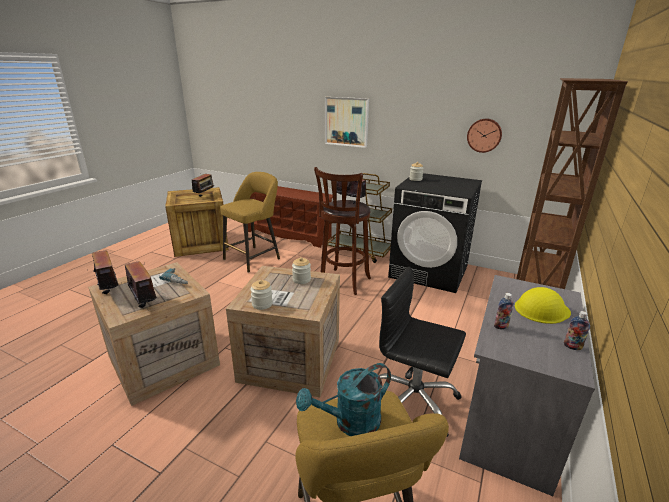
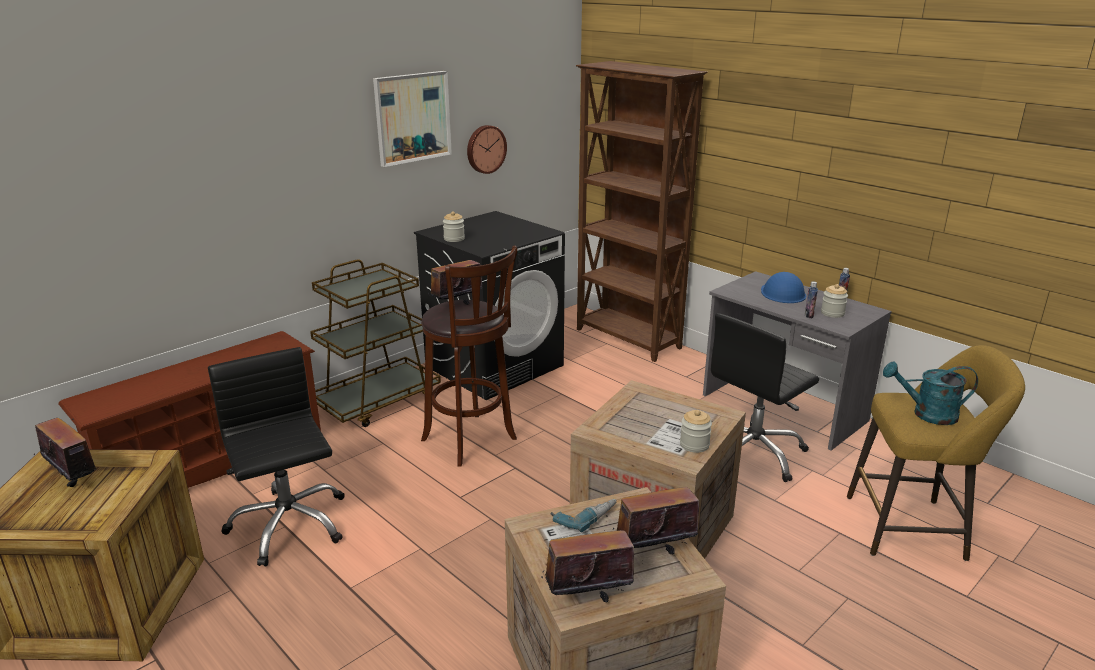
camera: 70 degrees left, 0 degrees up
yellow stool [220,172,280,273] -> black office chair [208,347,345,566]
jar [292,257,311,284] -> jar moved to [821,284,848,318]
turquoise watering can [296,363,391,436] -> turquoise watering can turned 105 degrees clockwise [883,361,978,425]
picture [325,97,369,148] -> picture moved to [373,71,452,167]
yellow hard hat [515,287,571,324] -> blue hard hat [761,272,806,303]

